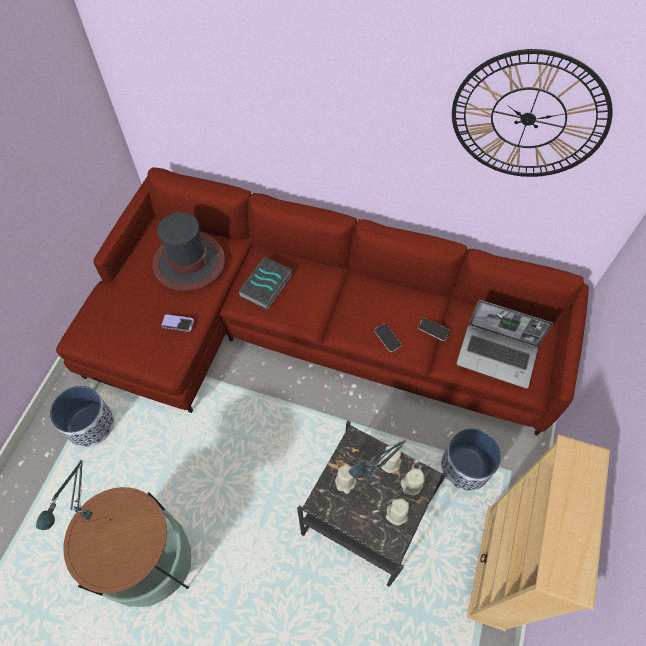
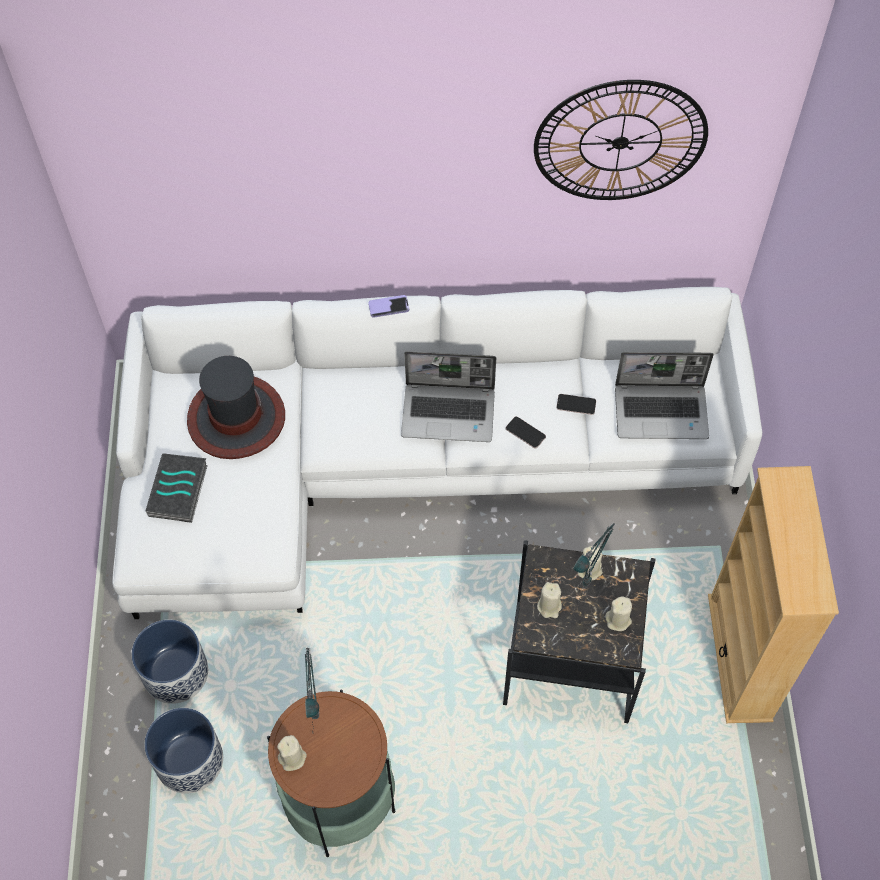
camera: 20 degrees left, 0 degrees up
red sofa [56,167,589,436] -> white sofa [112,287,762,619]
phone [162,314,194,332] -> phone moved to [368,295,409,318]
book [239,257,292,310] -> book moved to [145,453,208,523]
beige candle [401,468,424,495] -> beige candle moved to [277,735,307,771]
planter [441,428,501,491] -> planter moved to [144,708,223,794]
none -> laptop [401,351,496,442]

